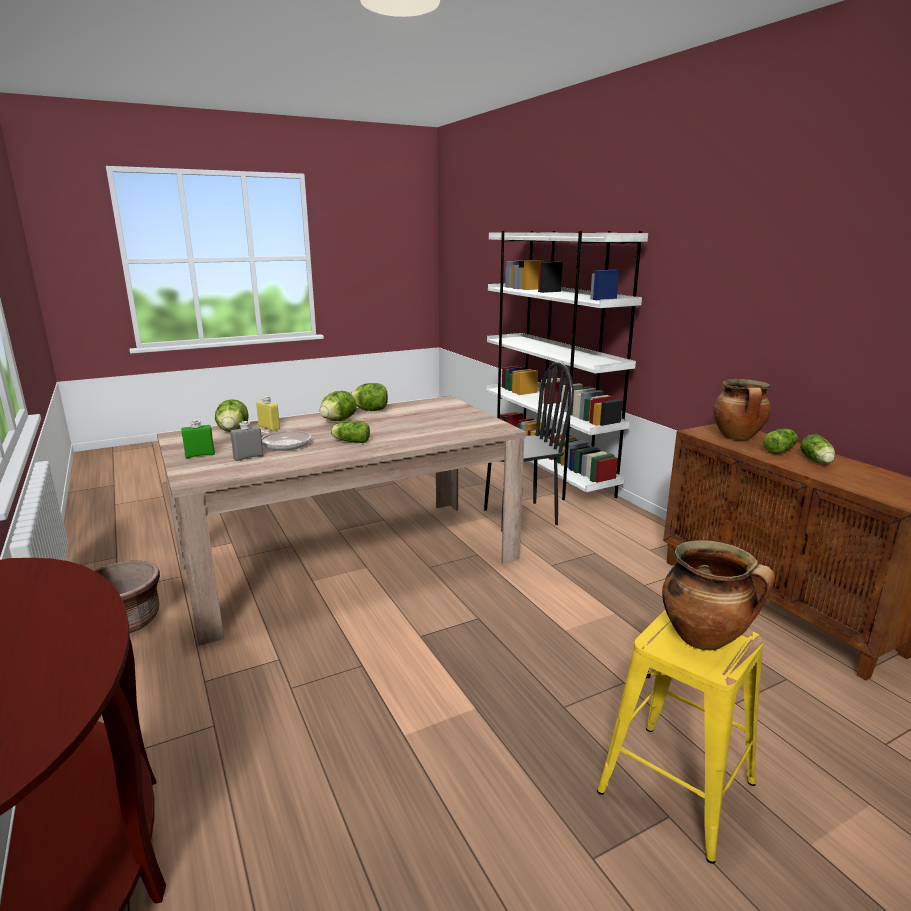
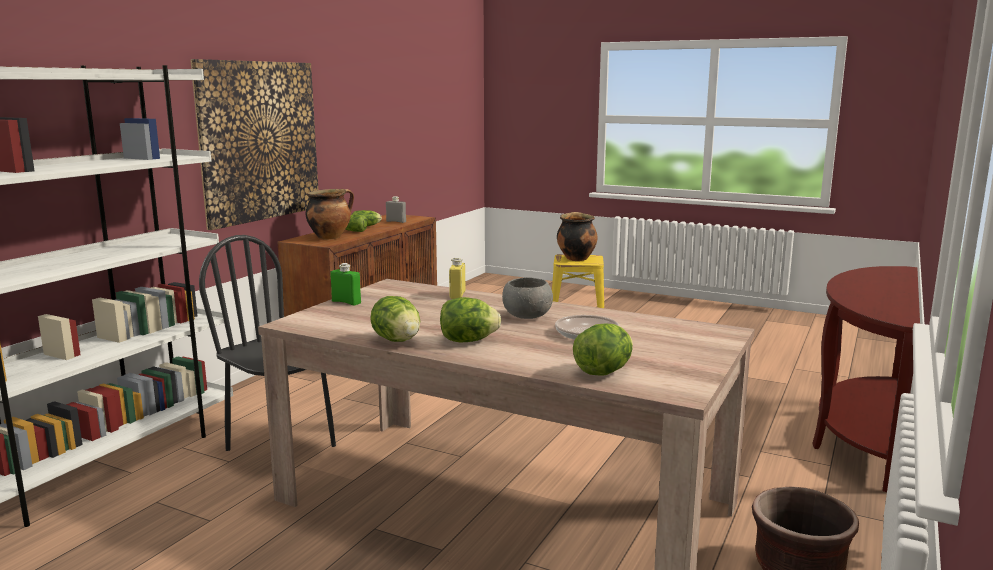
camera: 125 degrees left, 5 degrees down
green bottle [181,419,215,458] -> green bottle moved to [330,263,361,306]
grey bottle [230,421,264,461] -> grey bottle moved to [386,196,406,223]
yellow bottle [256,396,280,431] -> yellow bottle moved to [449,257,466,299]
lettuce [331,421,370,443] -> grey bowl [502,278,553,319]
none -> picture [190,59,318,230]

